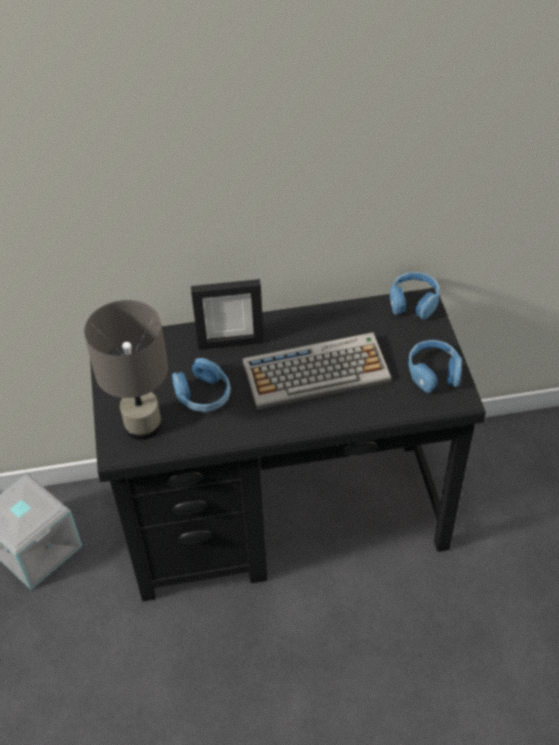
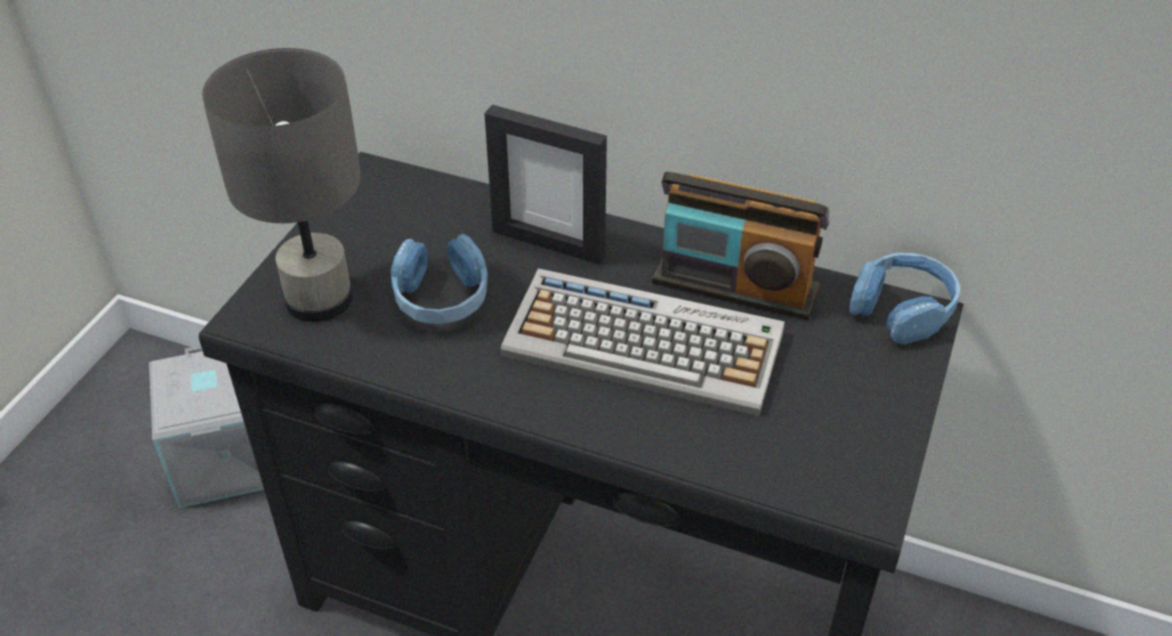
camera: 30 degrees right, 5 degrees down
blue headphones [408,340,462,393] -> none
none -> radio [652,172,830,320]

